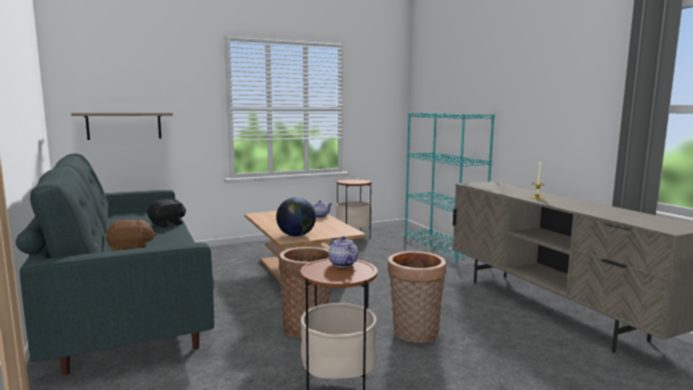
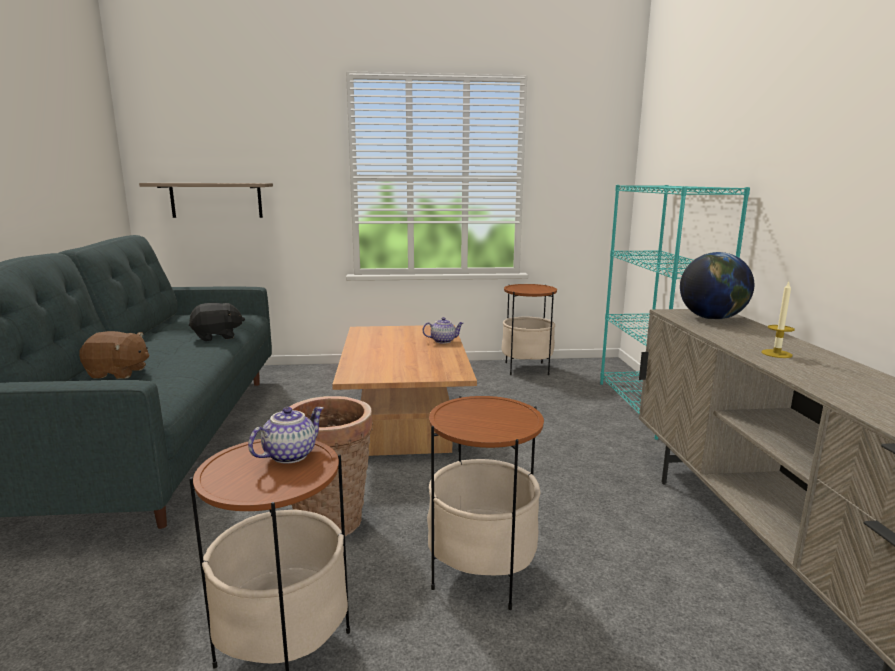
camera: 20 degrees right, 5 degrees up
globe [276,197,316,237] -> globe moved to [680,252,754,320]
teapot [329,236,358,267] -> teapot turned 45 degrees clockwise [248,407,324,463]
basket [388,251,446,343] -> side table [427,396,544,610]

